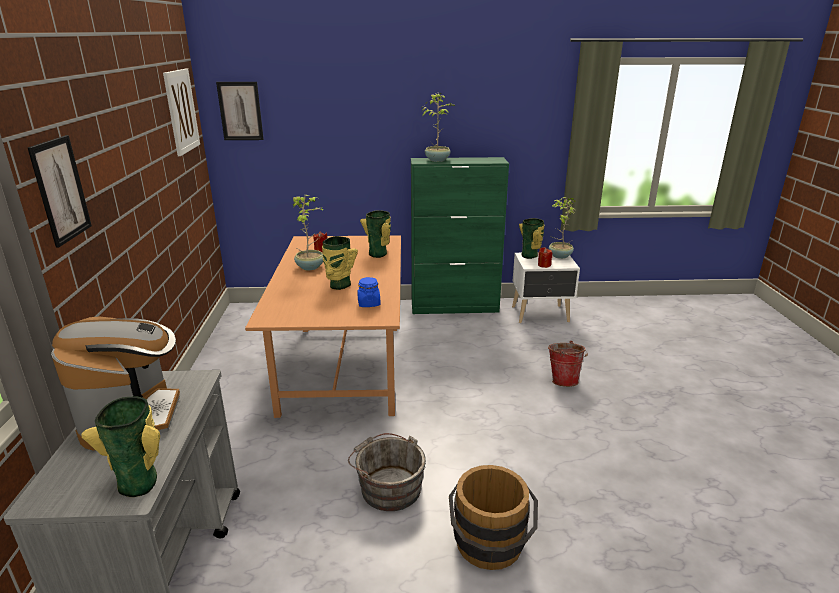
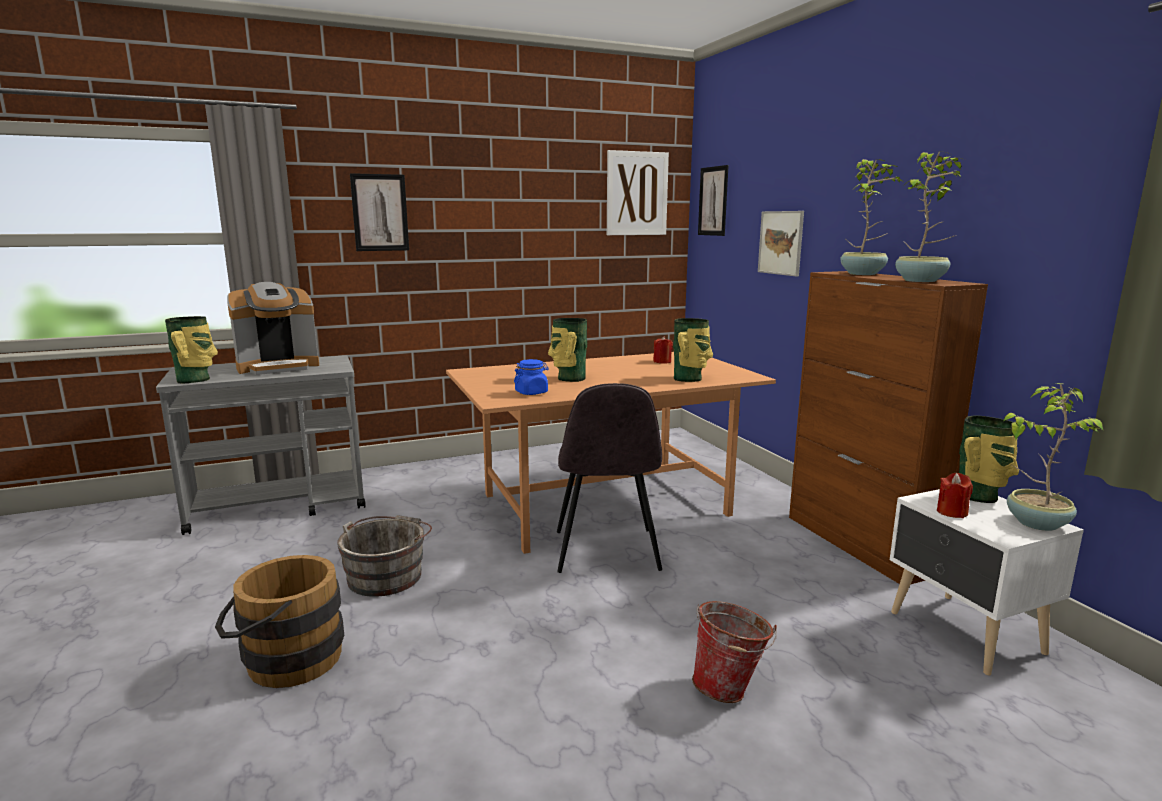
camera: 70 degrees right, 10 degrees down
potted plant [293,195,324,270] -> potted plant moved to [895,151,962,282]
green cabinet [411,157,509,314] -> brown cabinet [789,271,988,584]
none -> grey chair [557,383,662,573]
none -> picture [758,211,804,277]

